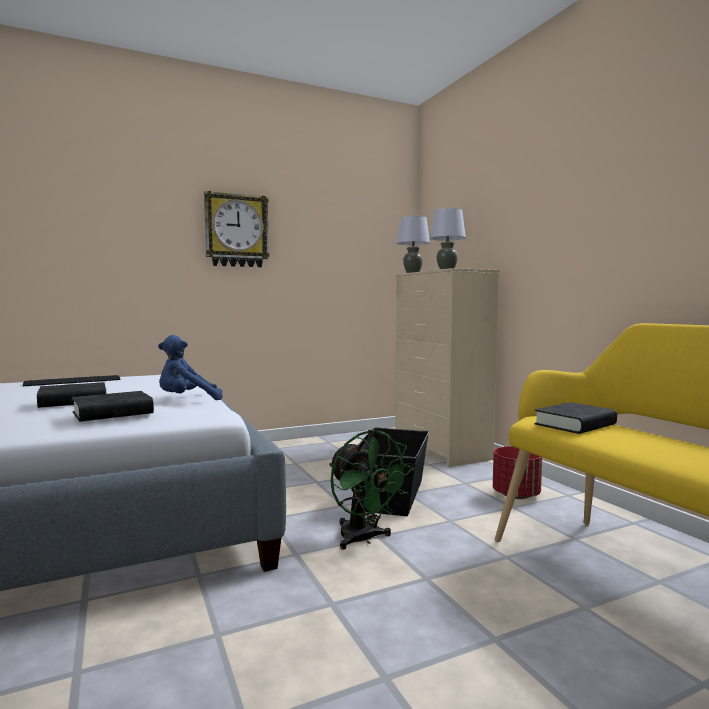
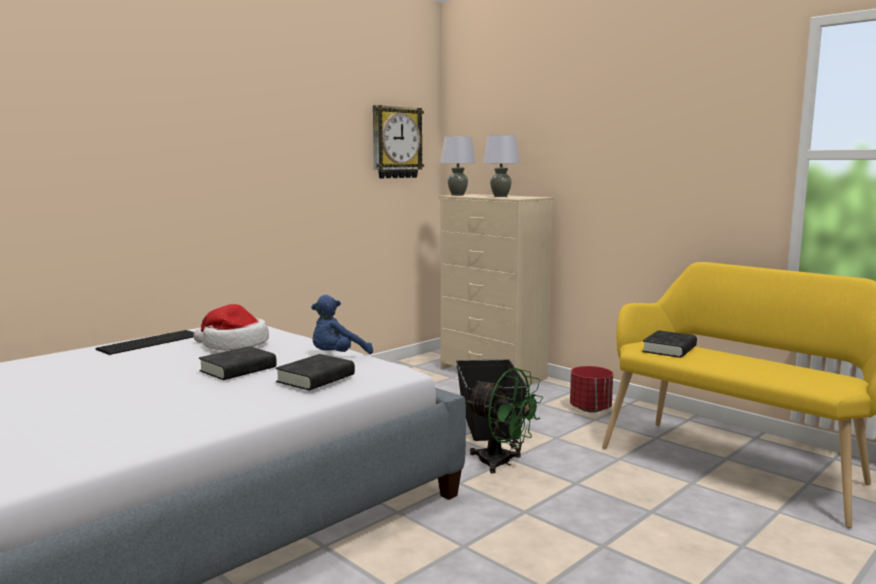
camera: 20 degrees left, 5 degrees up
wall clock [204,191,270,267] -> wall clock moved to [373,105,424,179]
none -> hat [193,304,269,350]

